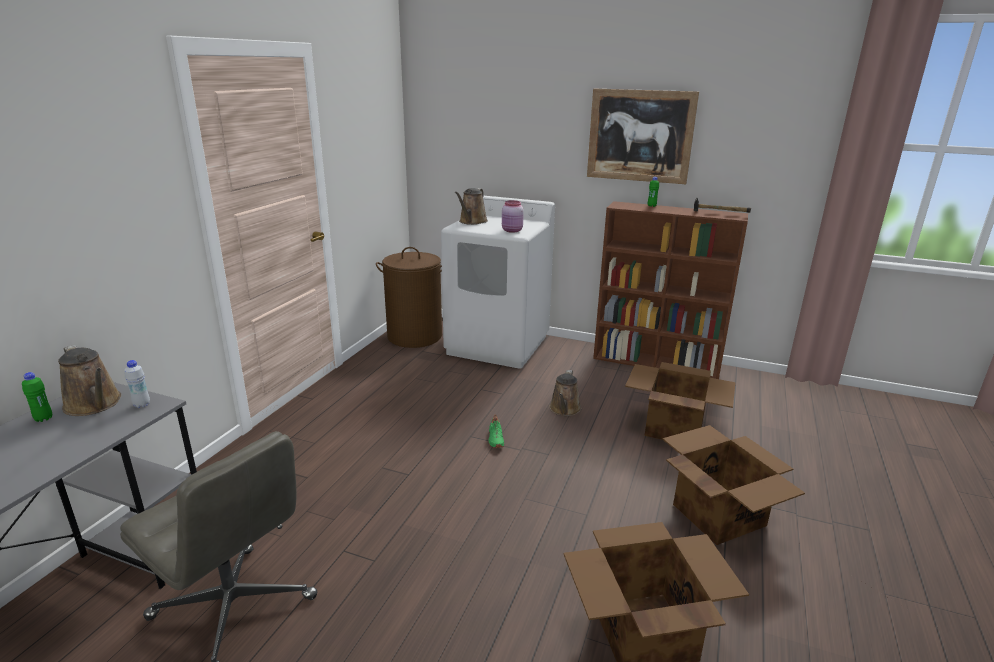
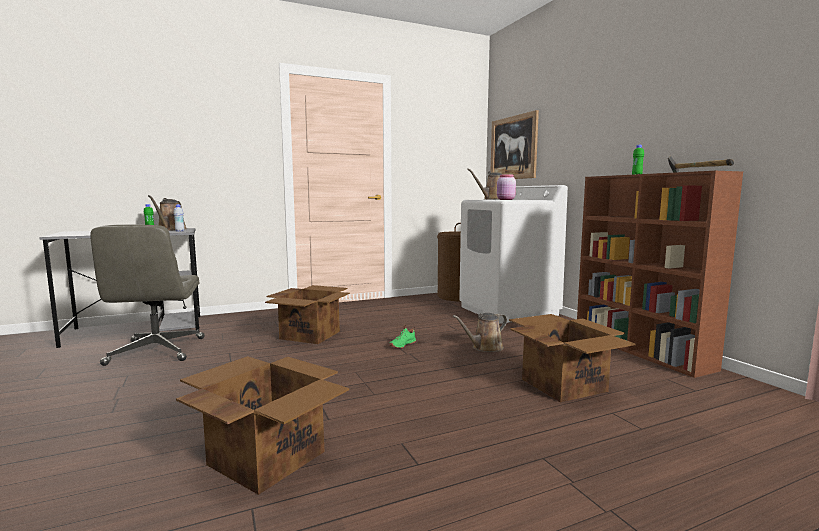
camera: 45 degrees right, 15 degrees down
picture [587,89,699,184] -> picture moved to [490,110,539,179]
cardboard box [662,425,805,545] -> cardboard box moved to [265,285,350,344]

